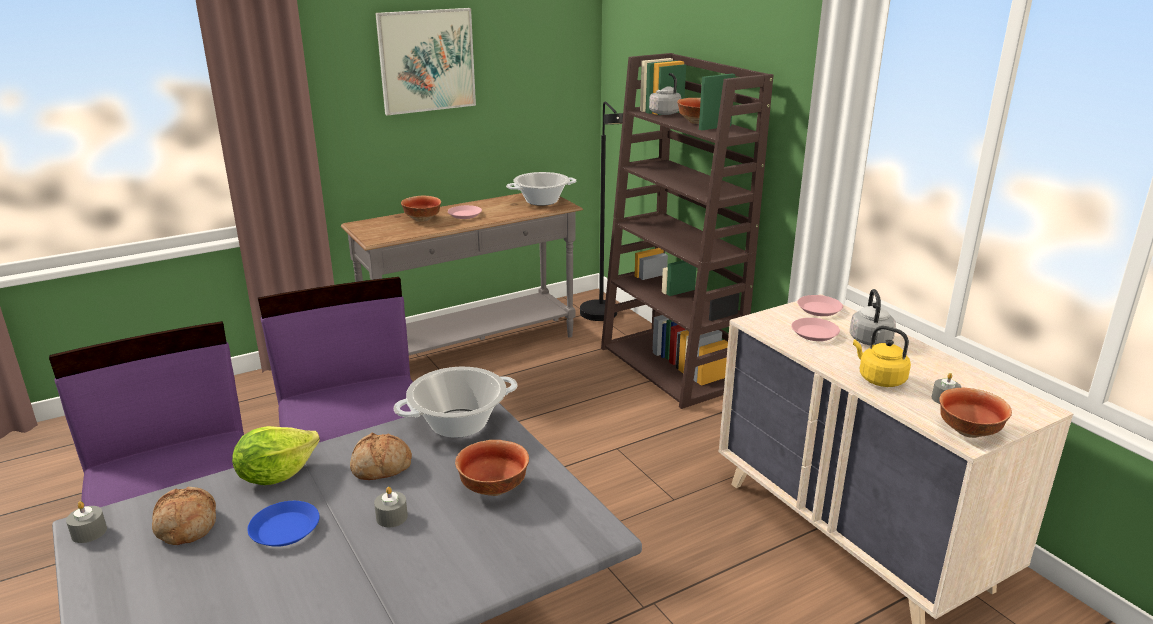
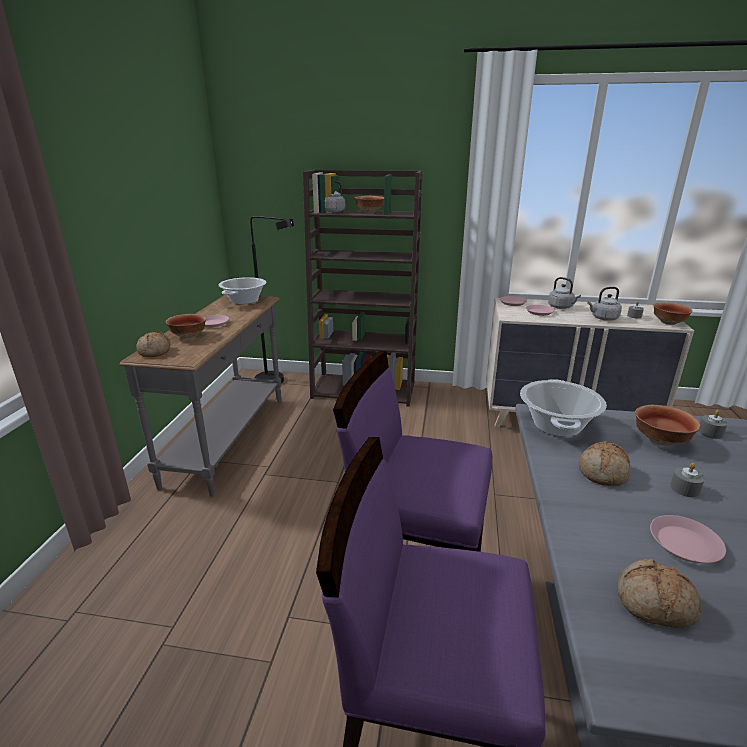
camera: 50 degrees left, 0 degrees up
grey candle [66,501,107,543] -> grey candle moved to [698,410,728,439]
lettuce [232,426,320,485] -> none
blue plate [247,501,320,547] -> pink plate [650,515,726,563]
picture [375,8,476,115] -> none
yellow kettle [853,326,911,387] -> grey kettle [587,287,622,321]
none -> bread [136,331,171,357]

